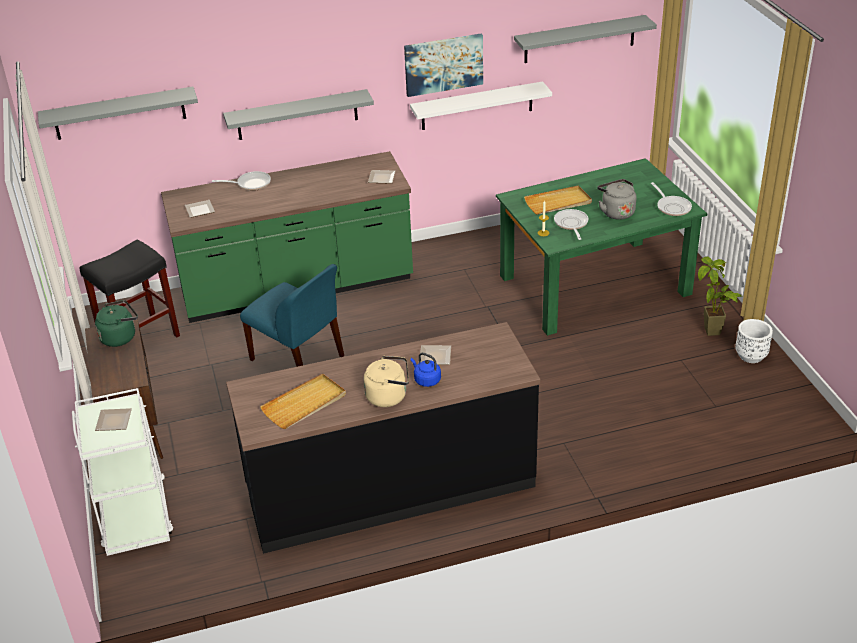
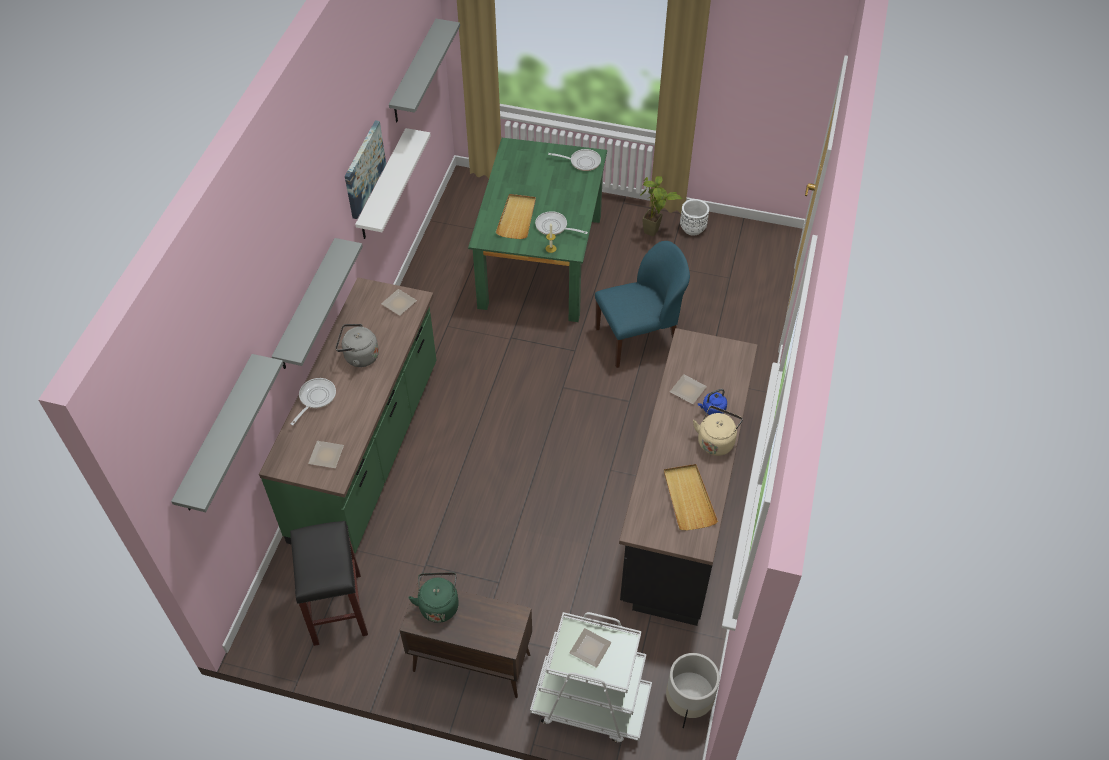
camera: 60 degrees left, 15 degrees up
blue chair [240,264,344,367] -> blue chair moved to [595,241,690,368]
grey kettle [597,179,636,220] -> grey kettle moved to [336,324,379,367]
none -> white planter [666,653,720,728]

